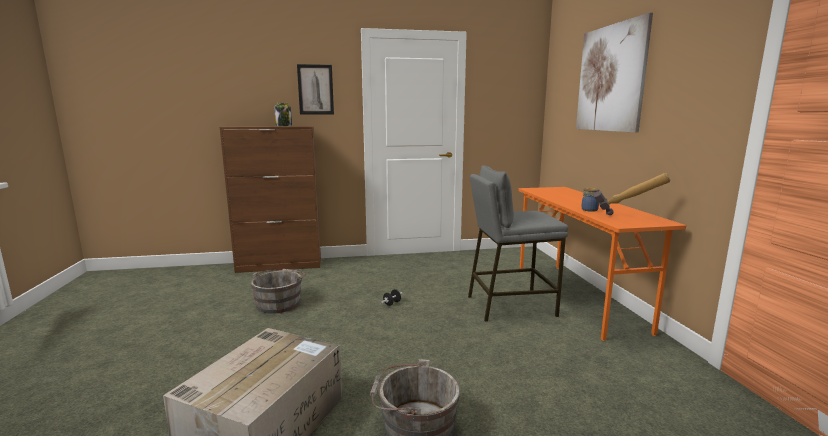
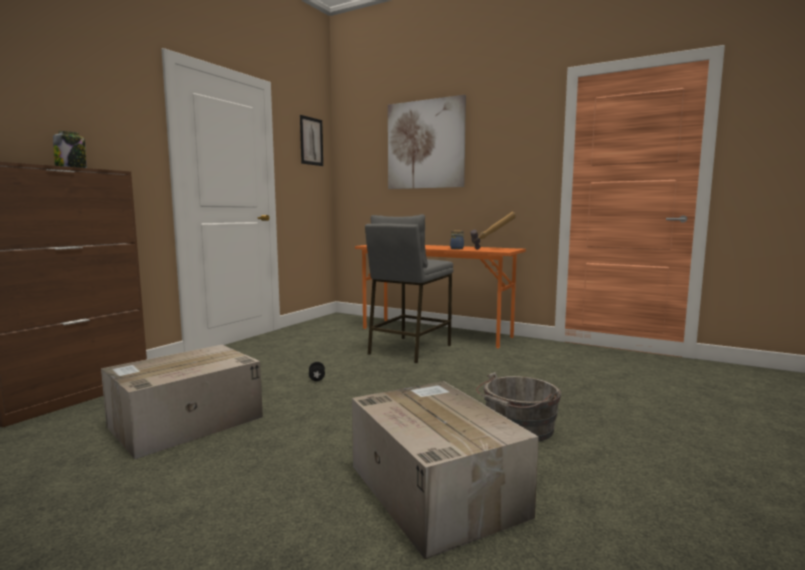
camera: 50 degrees left, 5 degrees down
grey bucket [250,269,306,314] -> cardboard box [101,345,263,459]
picture [297,64,334,115] -> picture moved to [300,115,323,166]

